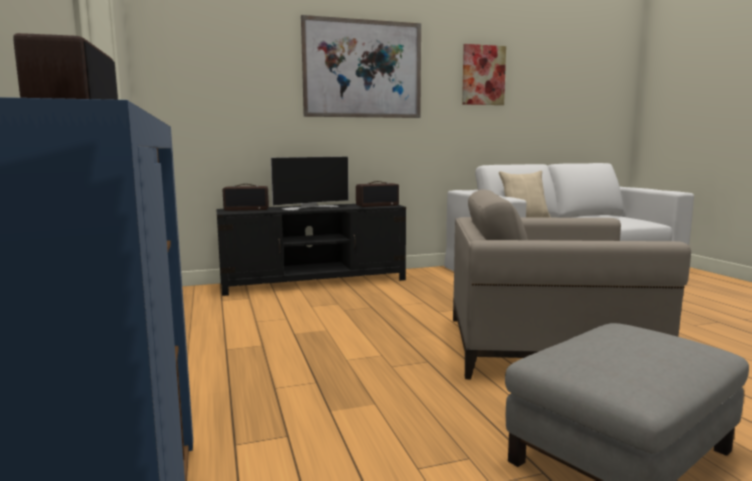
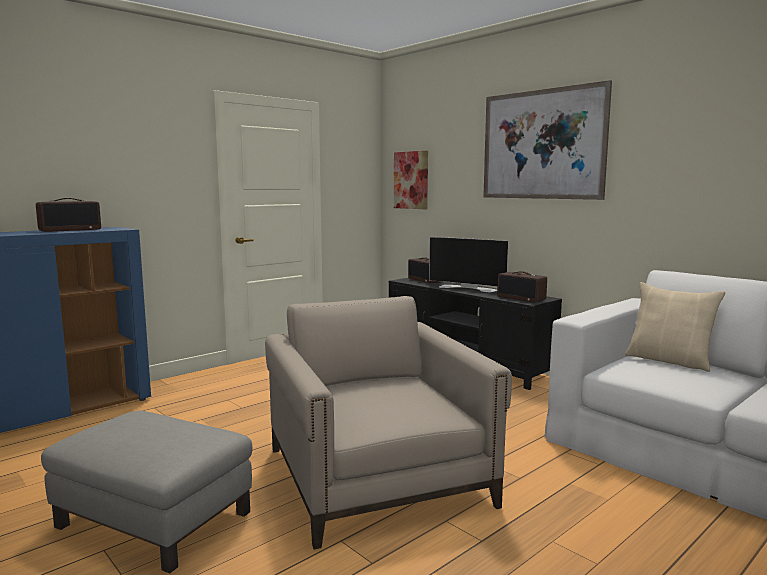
camera: 65 degrees right, 0 degrees up
picture [462,44,506,105] -> picture moved to [394,151,428,209]

